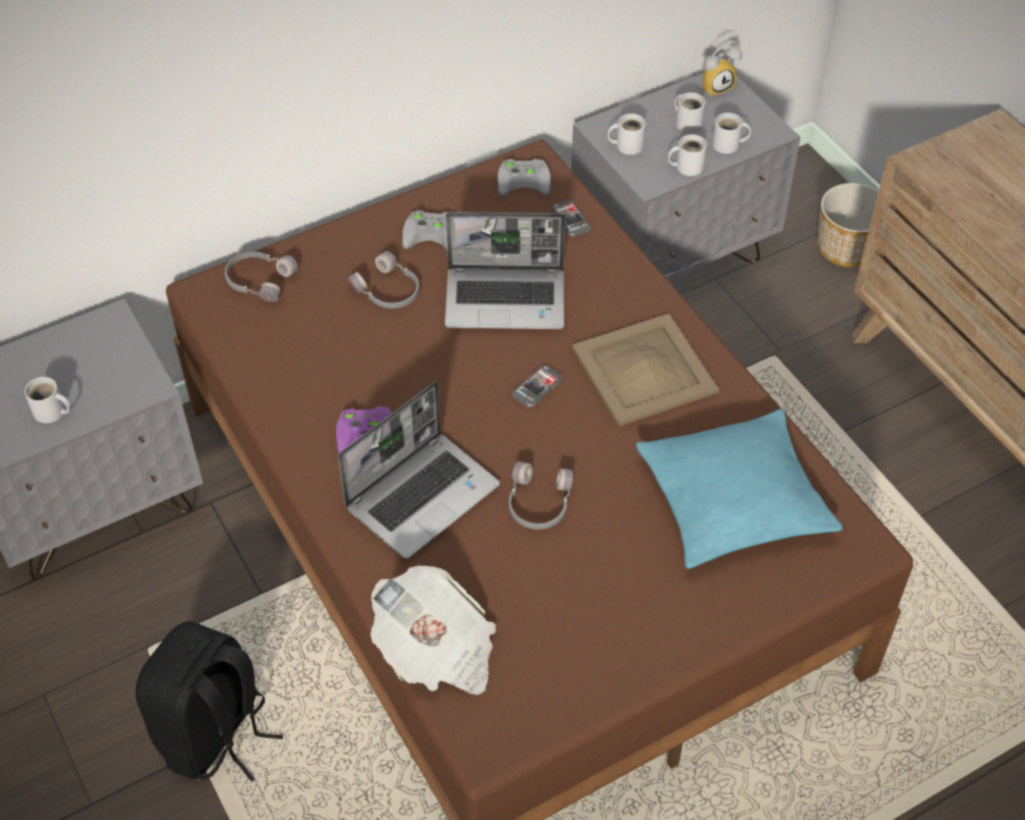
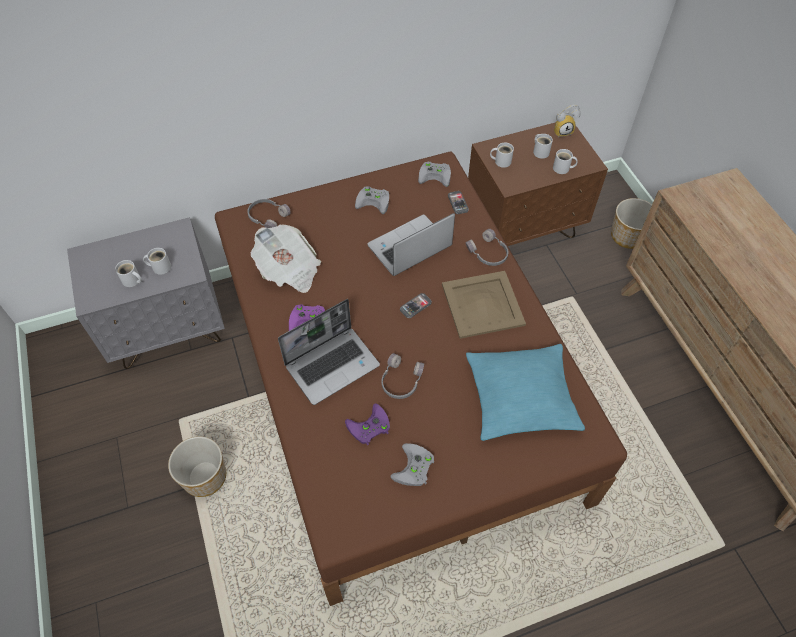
camera: 10 degrees right, 5 degrees up
black backpack [135,621,283,782] -> planter [168,436,226,497]
grey headphones [348,251,419,308] -> grey headphones moved to [465,229,508,266]
newspaper [370,566,496,695] -> newspaper moved to [251,225,321,293]
laptop [445,212,566,329] -> laptop turned 135 degrees clockwise [367,213,455,276]
grey nightstand [571,73,801,280] -> brown nightstand [468,122,608,246]
white mug [668,134,707,176] -> white mug moved to [143,248,171,275]
none -> purple game controller [345,403,390,445]
none -> grey game controller [391,443,434,486]

